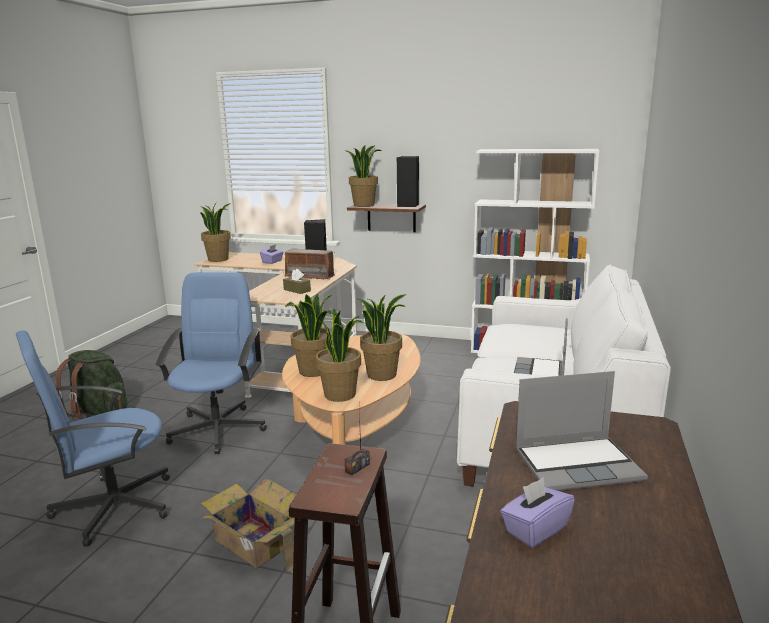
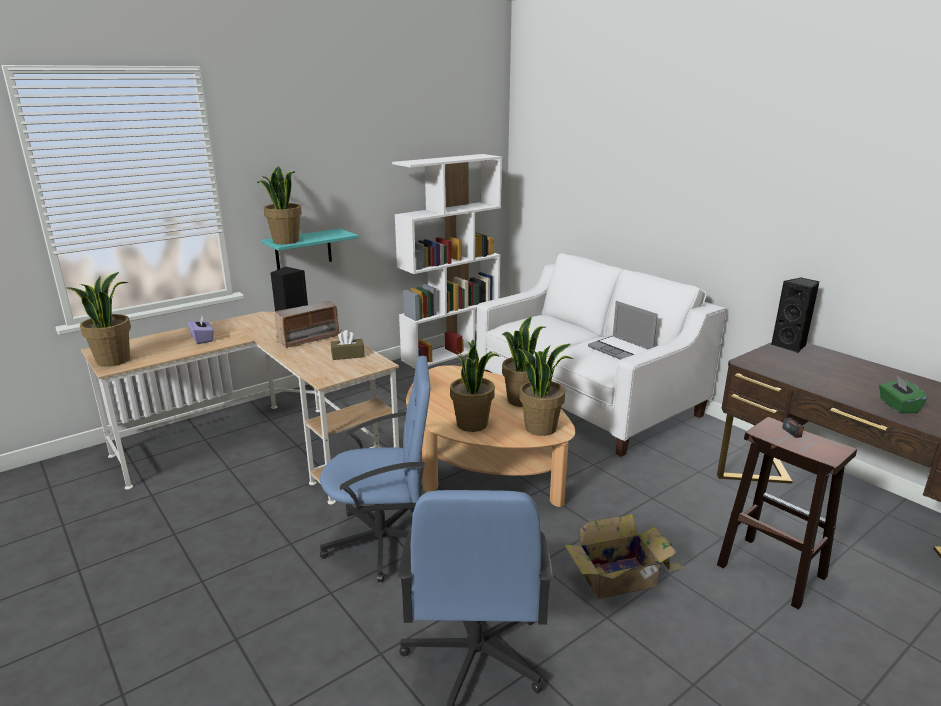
camera: 55 degrees left, 5 degrees up
green backpack [56,350,127,420] -> none
blue office chair [156,273,266,454] -> blue office chair turned 135 degrees clockwise [320,356,430,583]
brown shelf [347,203,426,232] -> turquoise shelf [262,228,359,270]
black speaker [397,156,419,207] -> black speaker moved to [771,277,820,353]
purple tissue box [500,477,575,548] -> green tissue box [879,376,927,413]
laptop [515,371,648,491] -> none

